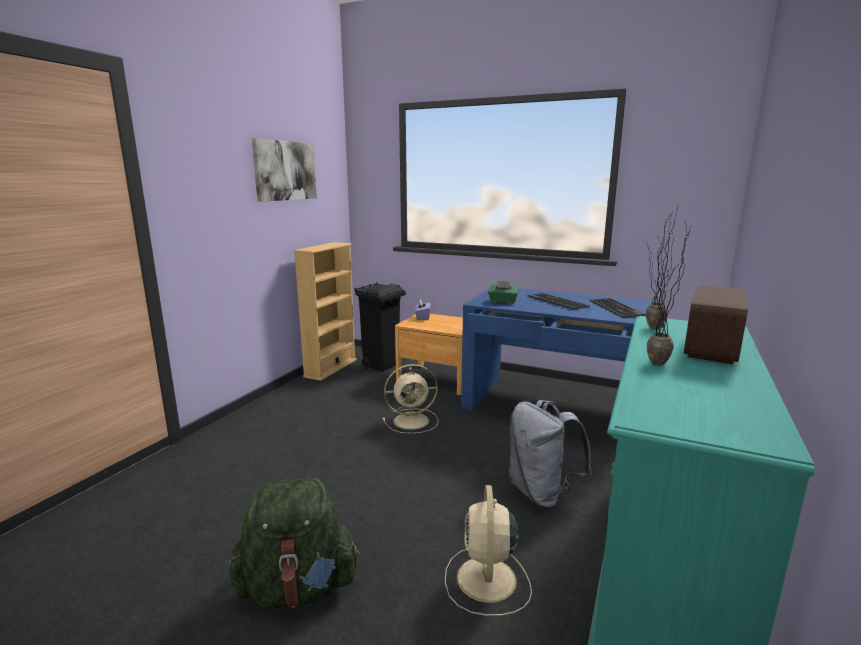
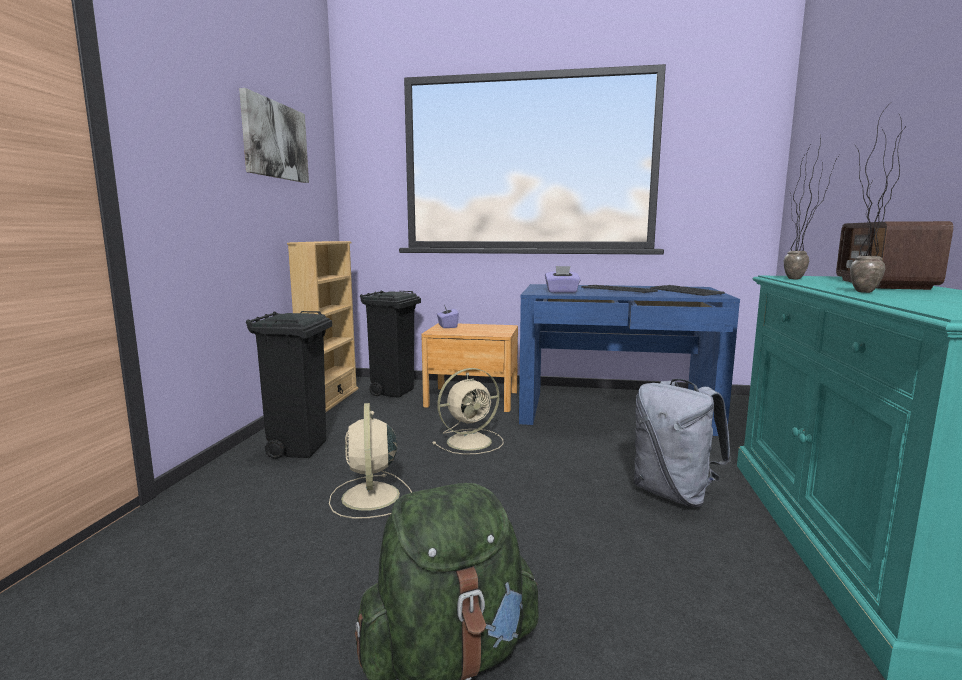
camera: 15 degrees left, 5 degrees down
beige fan [445,485,532,616] -> beige fan moved to [329,403,412,519]
green tissue box [488,280,519,304] -> purple tissue box [545,266,580,293]
none -> black trash can [246,311,332,459]

